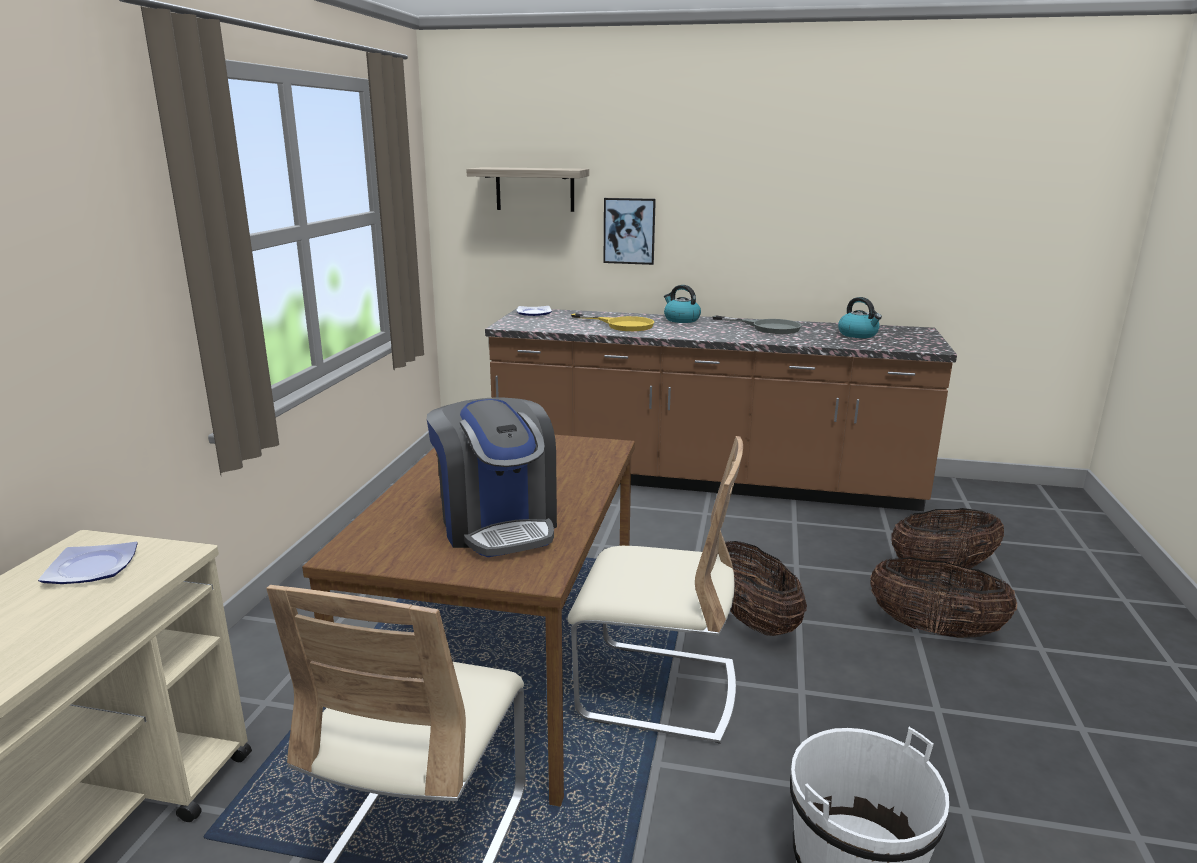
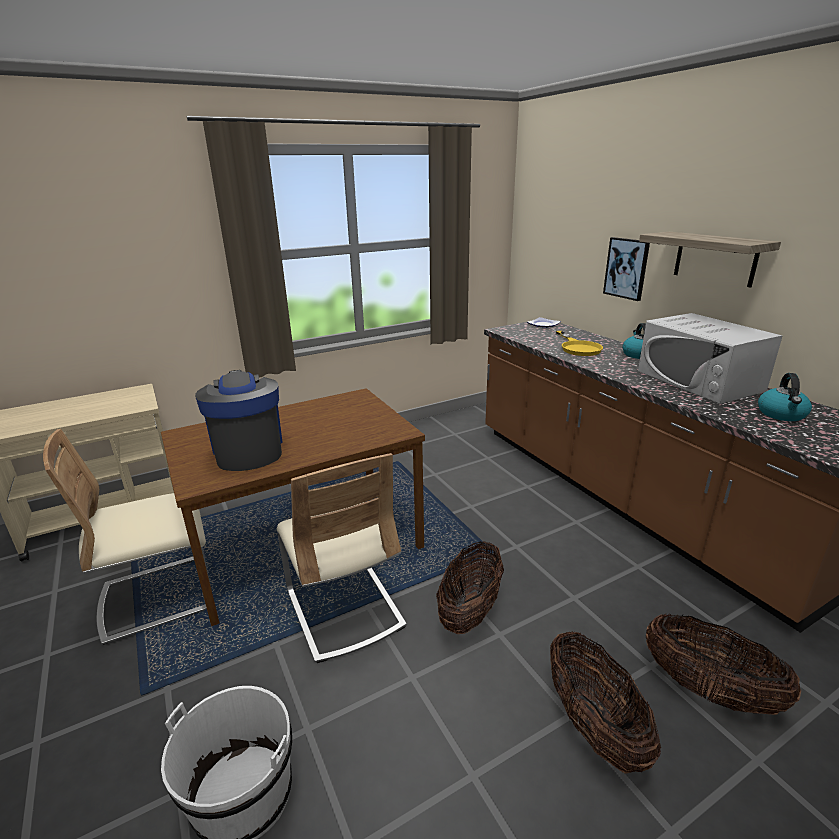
camera: 50 degrees right, 5 degrees up
plate [38,542,138,584] -> none
coffee machine [427,397,557,557] -> coffee machine turned 135 degrees clockwise [195,370,283,471]
shelf [466,167,589,212] -> shelf moved to [639,232,781,287]
grey frying pan [713,315,802,334] -> white microwave [638,313,783,404]

